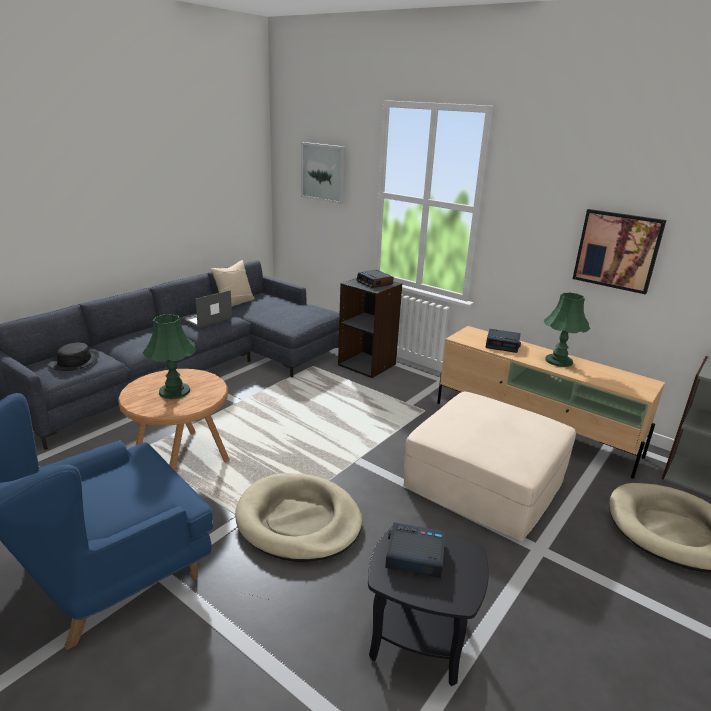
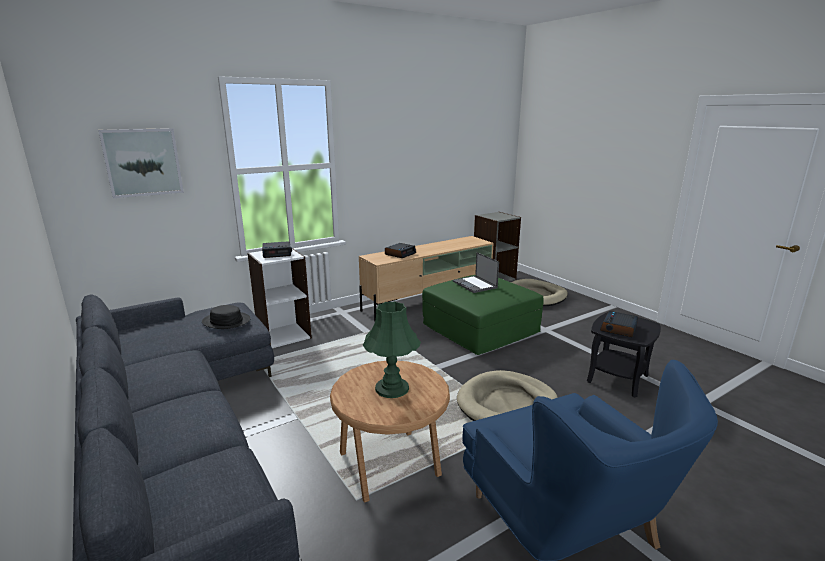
camera: 70 degrees left, 5 degrees down
black hat [49,342,99,371] -> black hat moved to [202,305,251,329]
laptop [180,290,232,328] -> laptop moved to [453,252,499,293]
beige pillow [211,260,255,307] -> none
black bookcase [338,278,402,378] -> white bookcase [247,248,312,348]
beige ottoman [403,391,576,541] -> green ottoman [422,275,544,355]
green table lamp [544,292,590,367] -> none
picture [573,209,666,295] -> none

